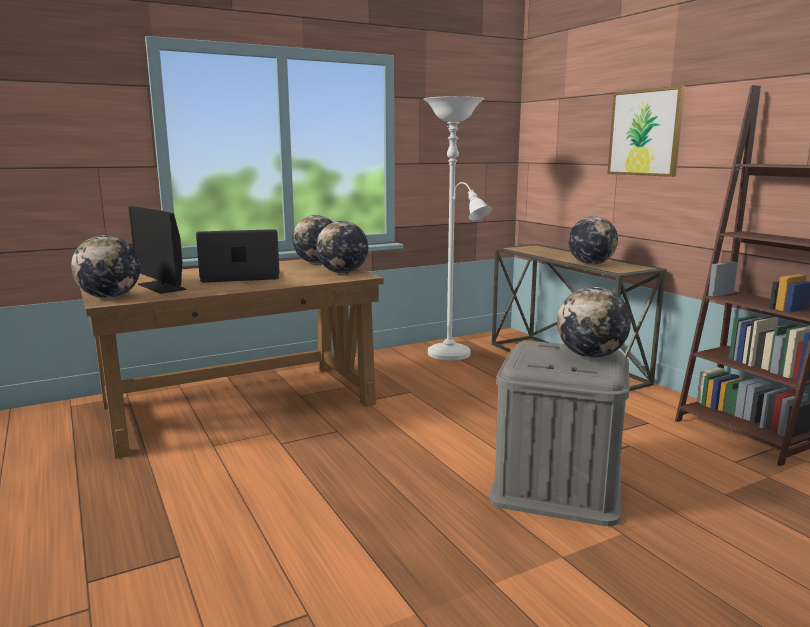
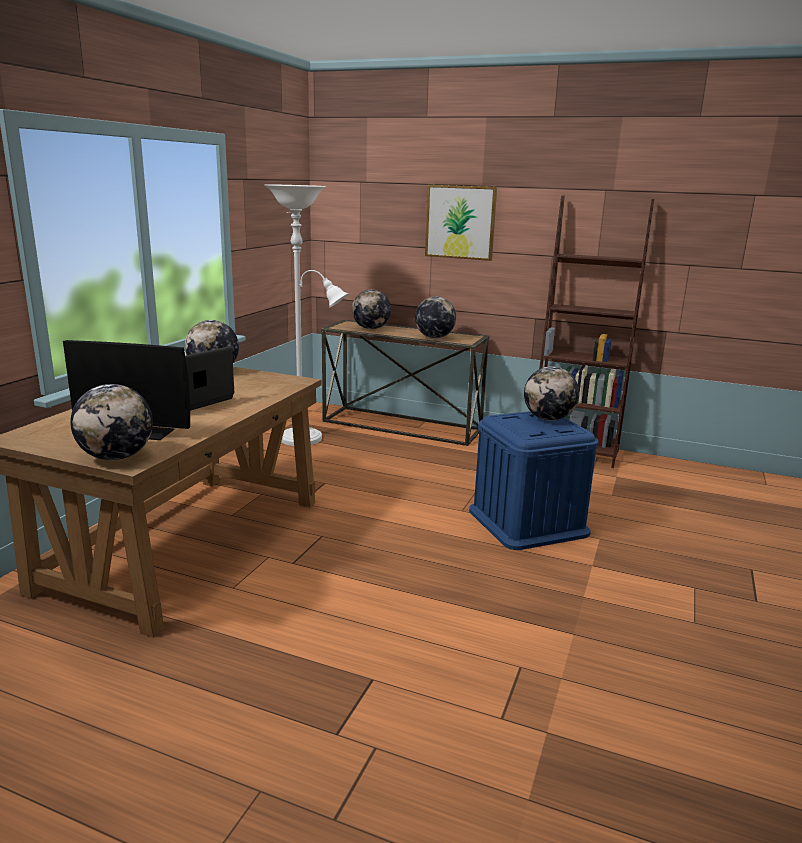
camera: 40 degrees left, 5 degrees up
globe [316,221,368,273] -> globe moved to [352,289,391,329]
grey storage box [489,341,630,526] -> blue storage box [469,411,599,550]

